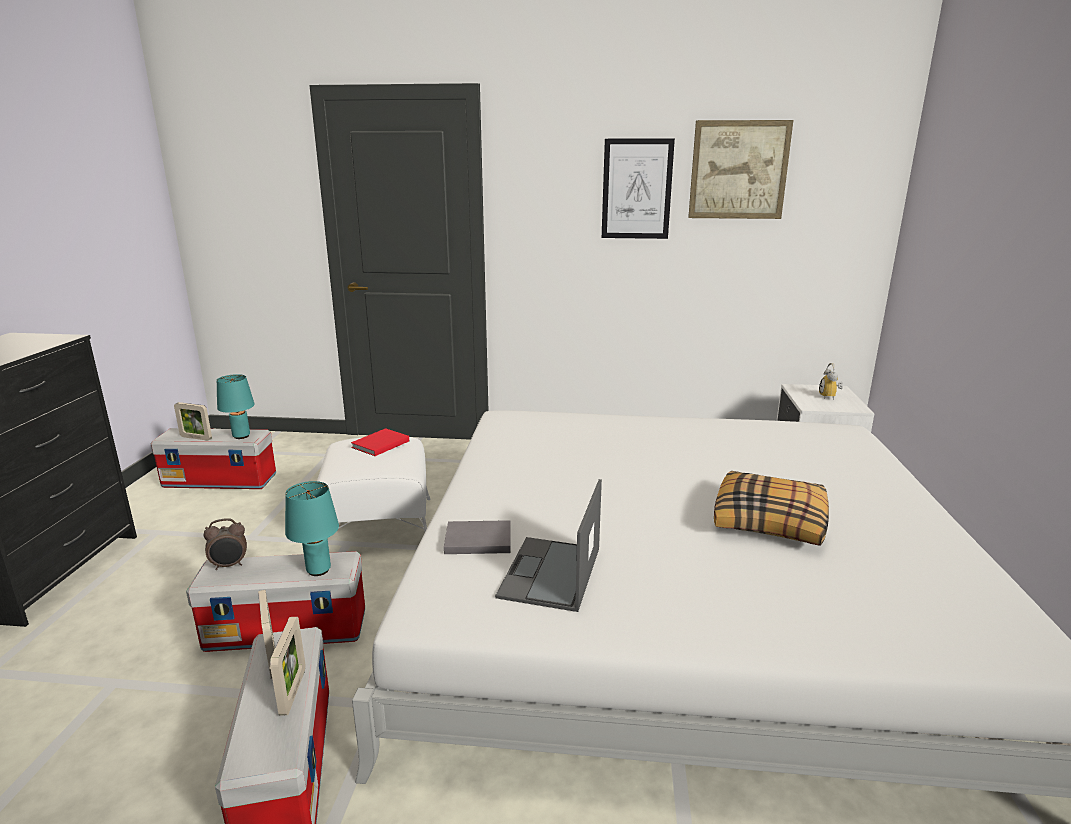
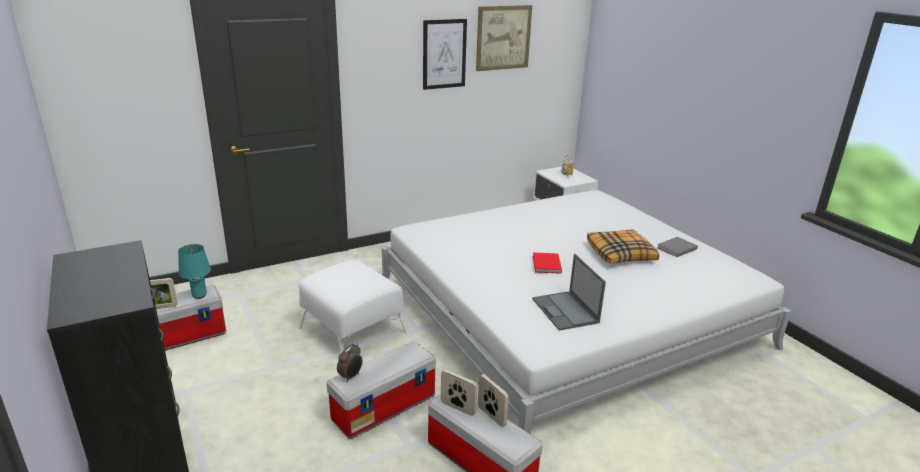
camera: 35 degrees left, 5 degrees up
turquoise table lamp [285,481,339,576] -> none
red book [351,428,409,456] -> red book moved to [533,253,562,274]
grey book [444,520,511,554] -> grey book moved to [657,237,698,257]

